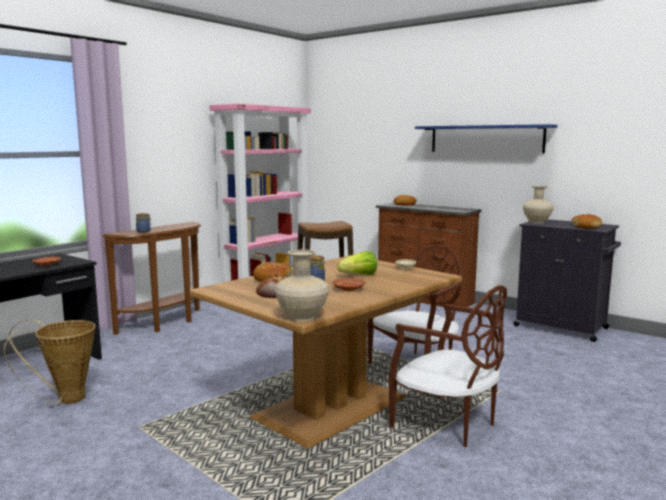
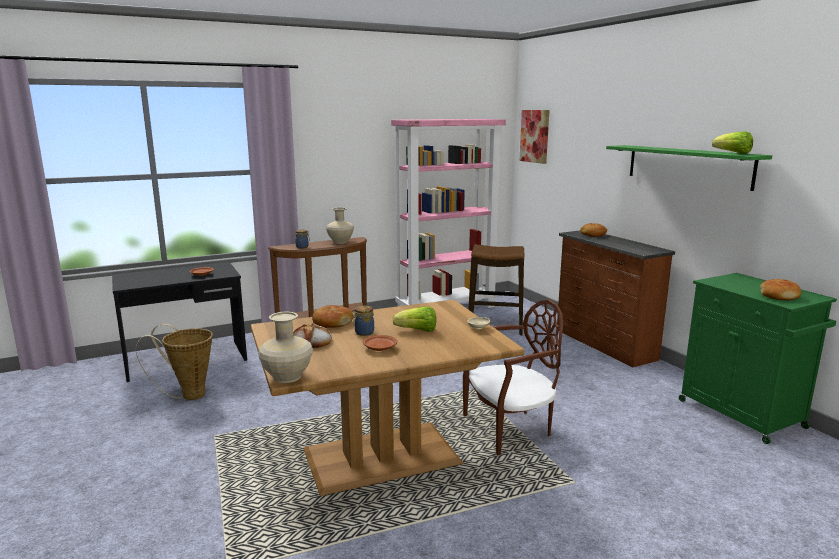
camera: 25 degrees right, 5 degrees up
brown chair [389,285,507,447] -> none
blue shelf [415,124,557,153] -> green shelf [606,145,772,191]
black cabinet [514,219,621,342] -> green cabinet [679,273,837,444]
beige vase [523,186,554,224] -> beige vase moved to [326,208,354,244]
none -> picture [519,110,550,164]
none -> lettuce [712,131,753,154]

